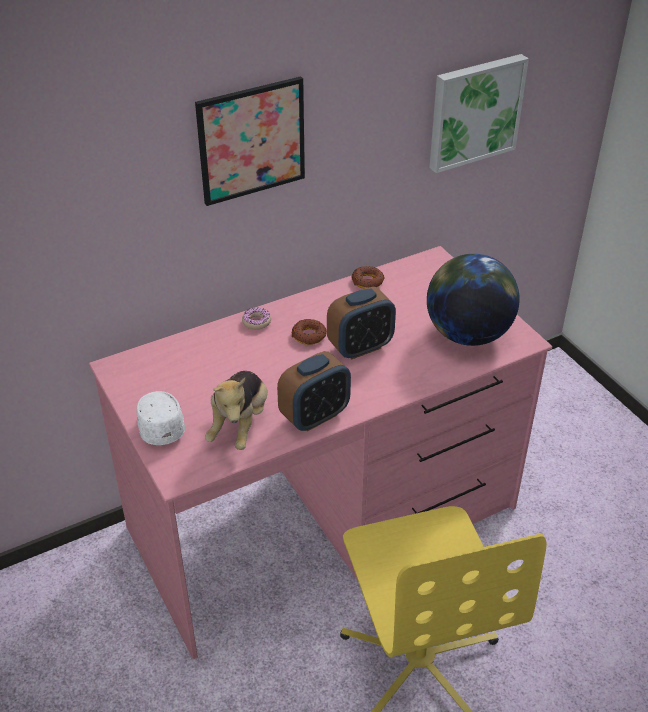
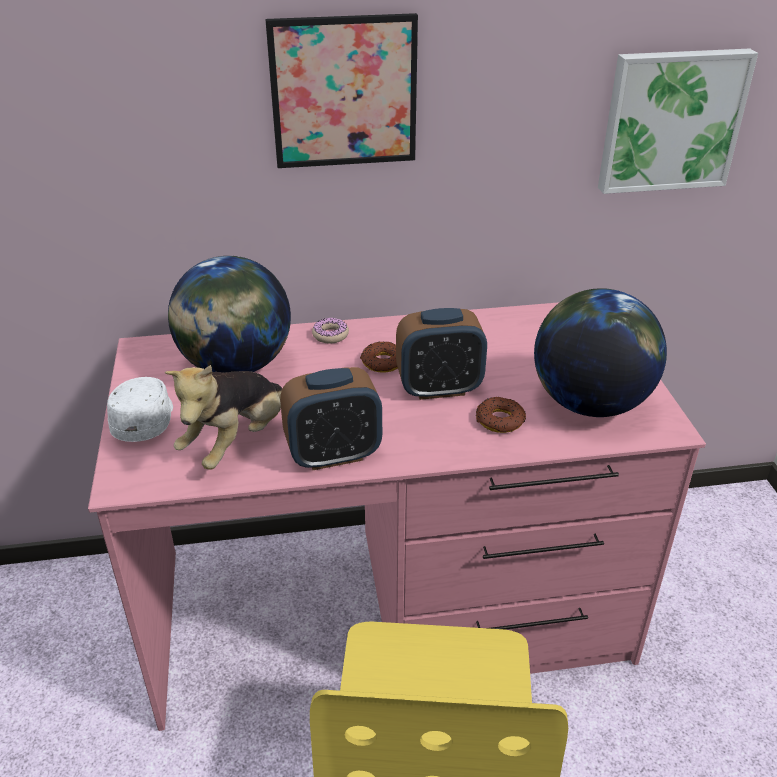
camera: 20 degrees right, 5 degrees down
donut [352,266,384,289] -> donut moved to [476,397,526,433]
none -> globe [168,256,291,373]

